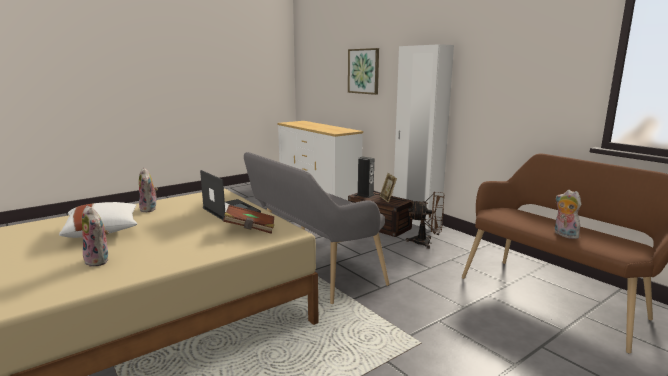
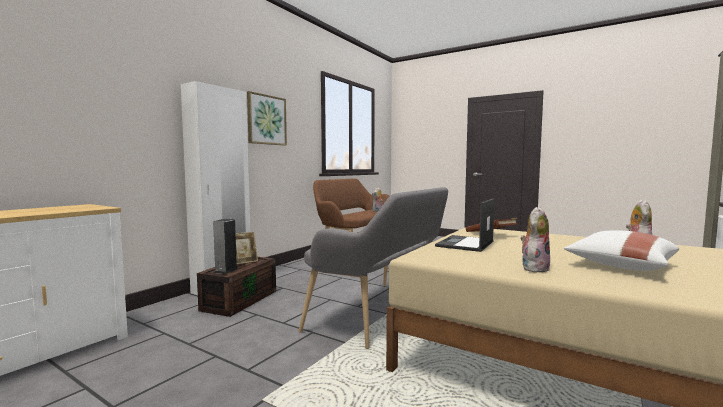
camera: 110 degrees left, 10 degrees down
picture [348,48,379,95] -> picture moved to [247,91,287,146]
brown fan [406,192,444,249] -> none

